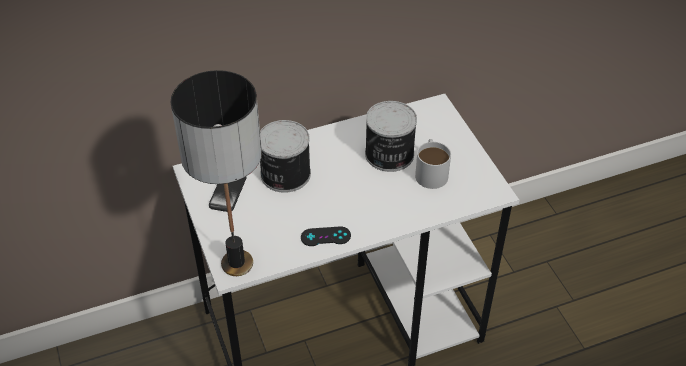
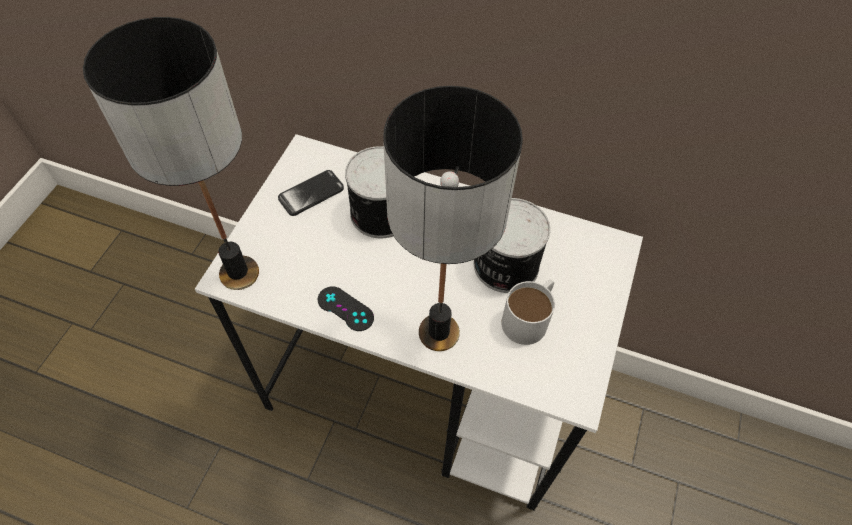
camera: 40 degrees right, 10 degrees up
none -> table lamp [383,86,523,351]

